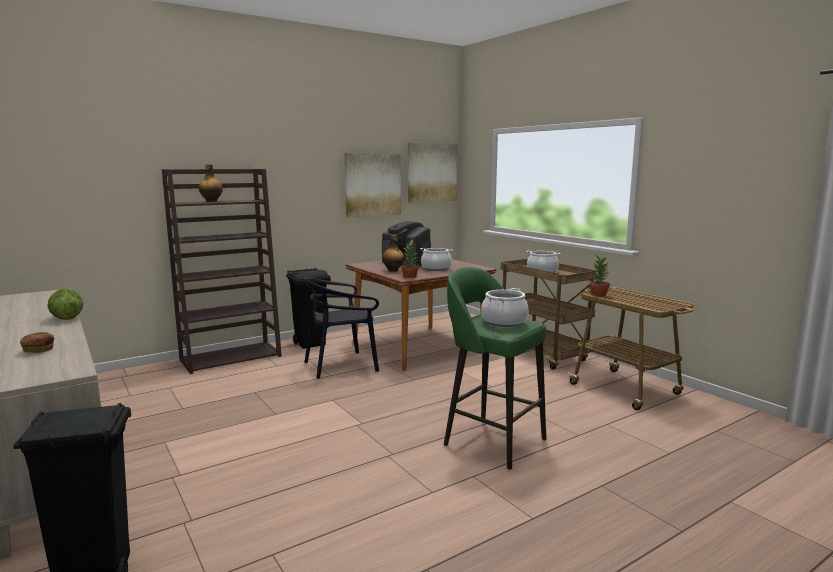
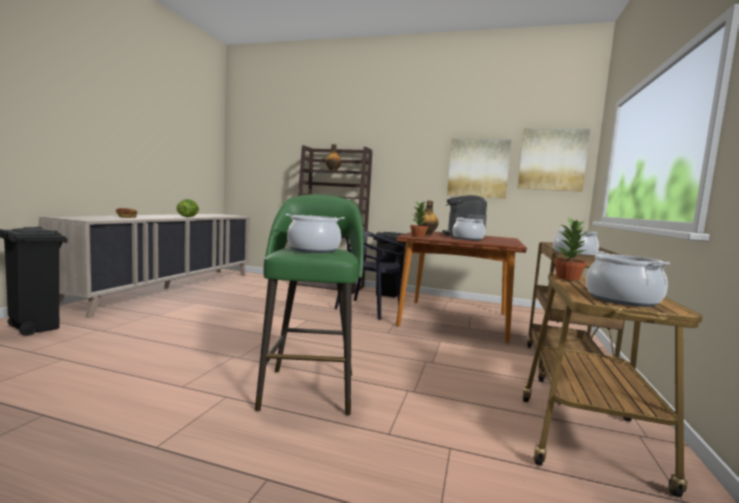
camera: 50 degrees right, 5 degrees down
none -> cooking pot [586,251,670,307]

